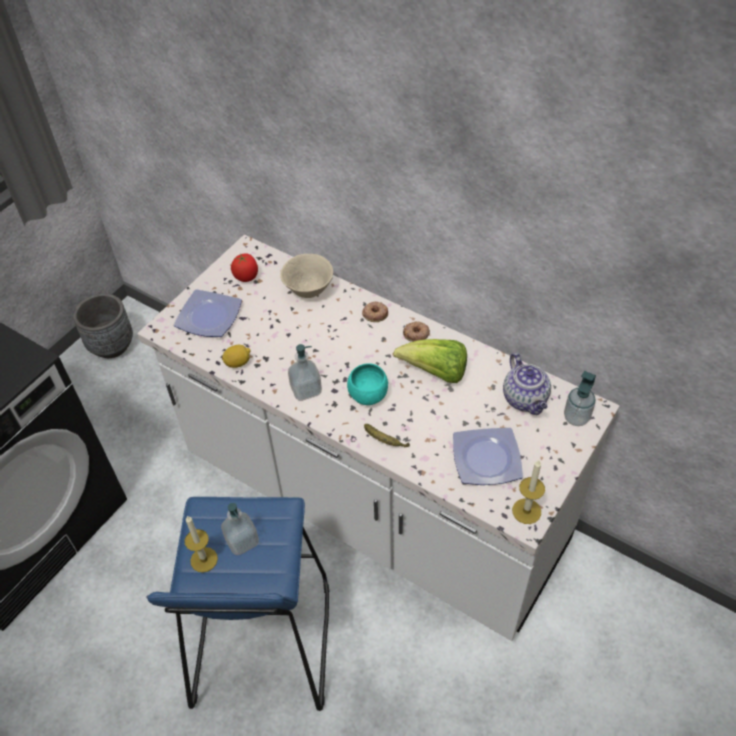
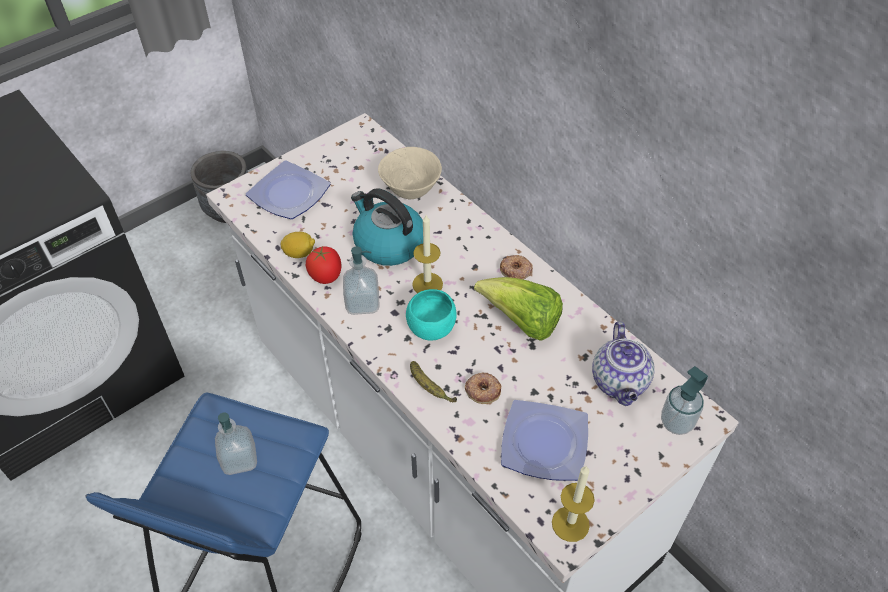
camera: 15 degrees right, 0 degrees up
candle [184,516,218,573] -> candle moved to [412,215,443,293]
tomato [231,253,258,282] -> tomato moved to [306,246,341,284]
donut [362,302,388,322] -> donut moved to [465,373,502,404]
none -> kettle [351,188,423,266]

